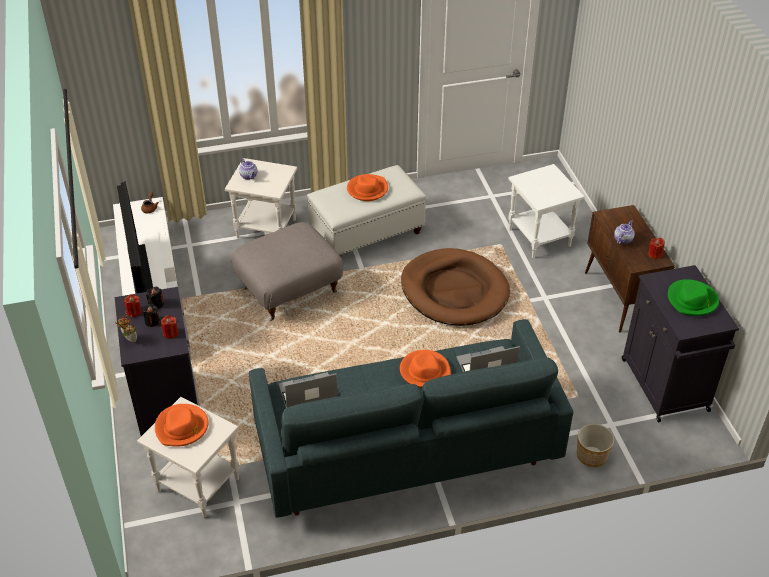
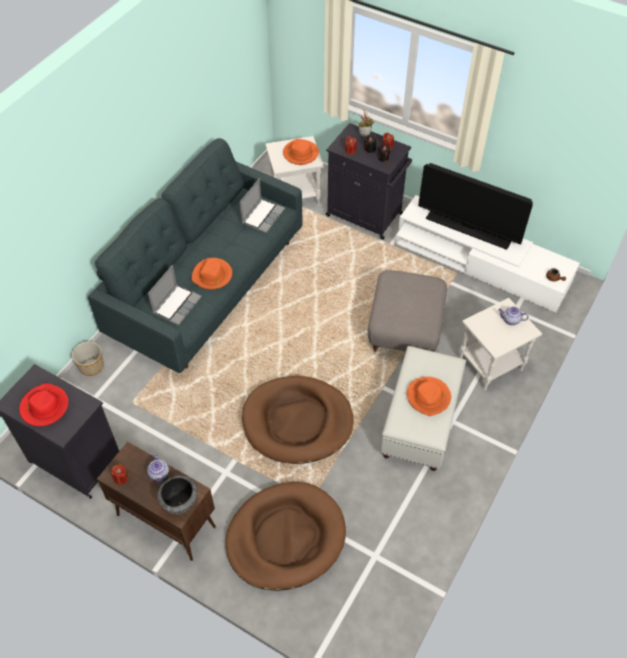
camera: 135 degrees right, 10 degrees up
white side table [508,164,585,258] -> brown dog bed [225,482,346,591]
green hat [668,279,719,316] -> red hat [19,383,68,426]
none -> bowl [157,475,198,515]

